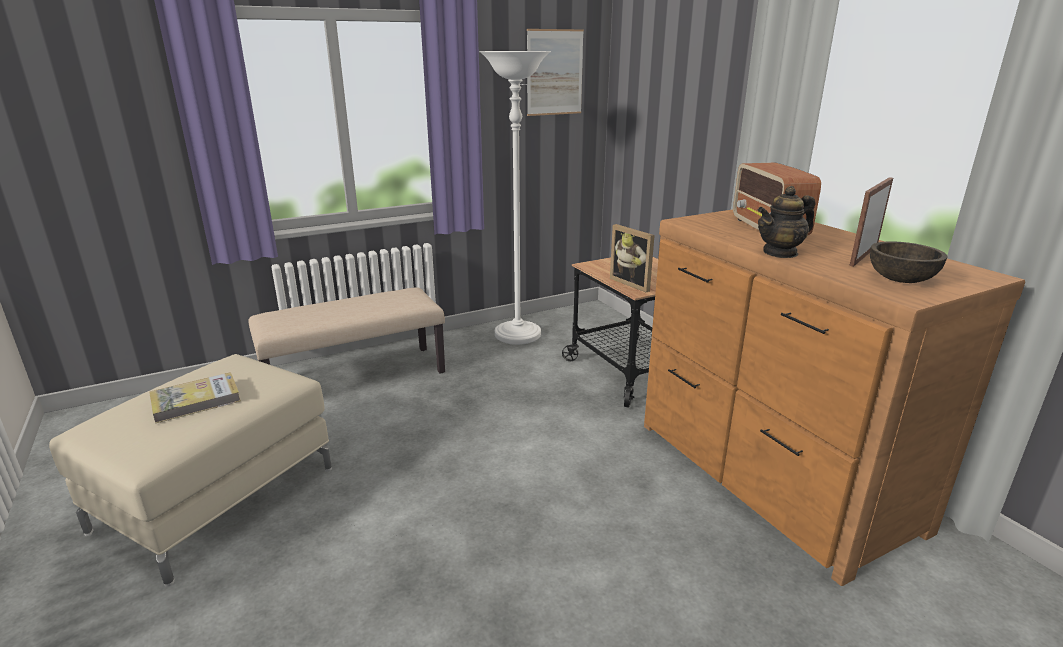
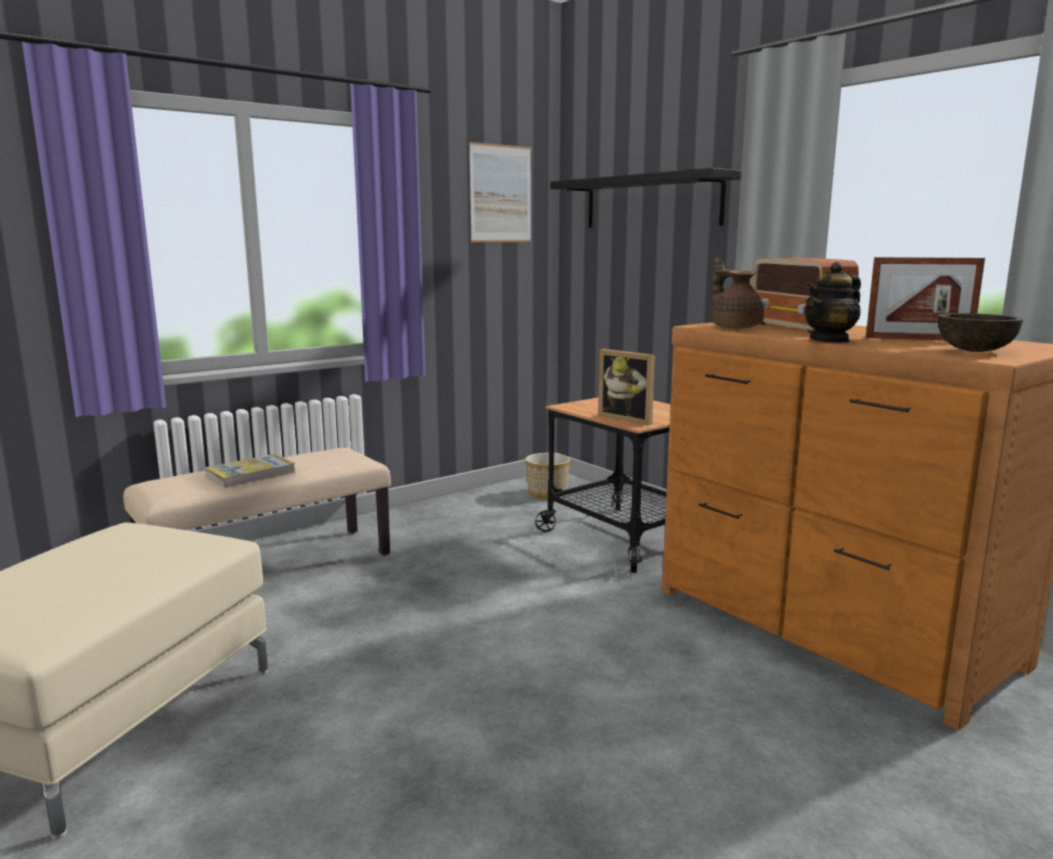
camera: 10 degrees left, 10 degrees down
book [149,372,241,423] -> book moved to [205,454,296,488]
white floor lamp [479,51,551,345] -> none
picture frame [849,177,893,267] -> picture frame turned 105 degrees counterclockwise [866,257,985,341]
none -> planter [525,453,570,499]
none -> black shelf [551,168,741,228]
none -> brown teapot [712,258,764,329]

